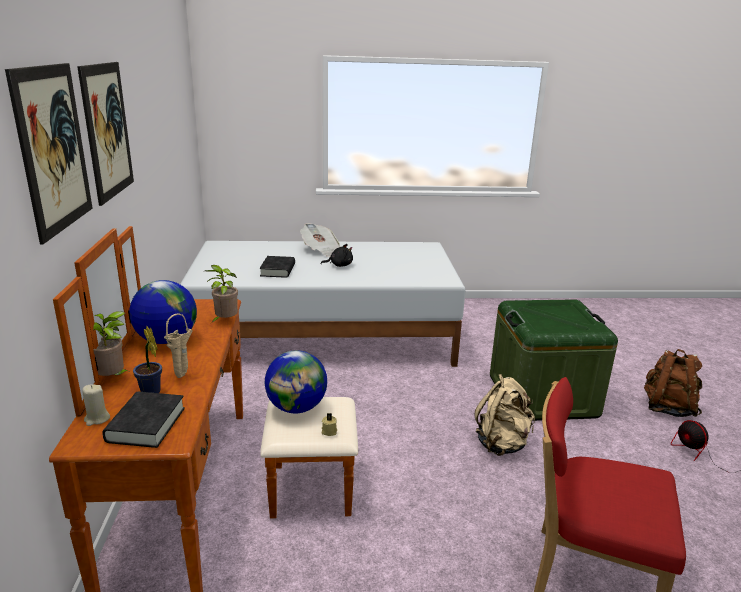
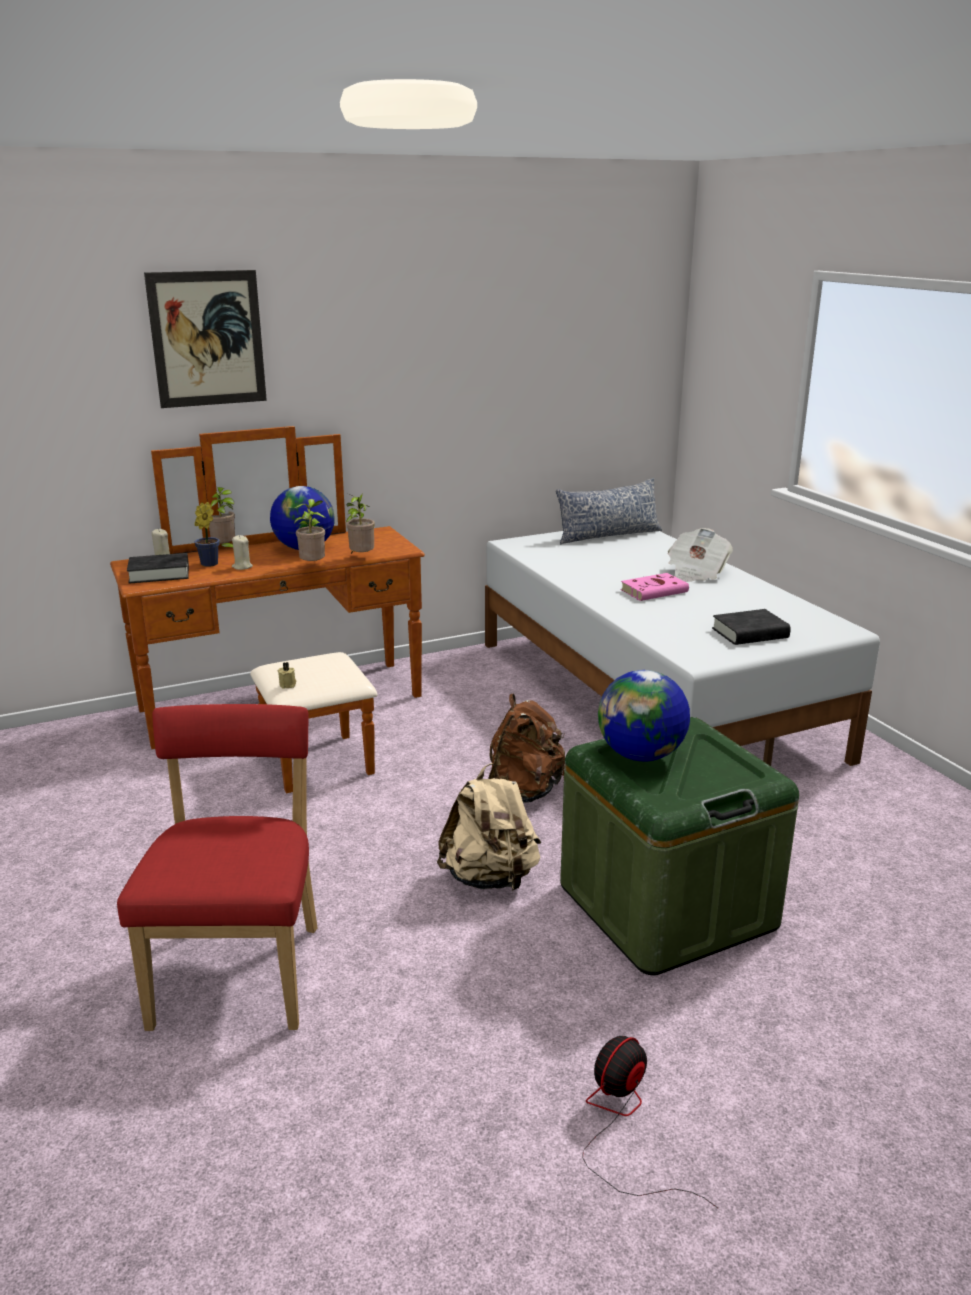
camera: 70 degrees right, 0 degrees up
picture [77,62,134,206] -> none
beige vase [164,314,193,378] -> beige candle [232,535,253,570]
black book [260,256,295,278] -> black book moved to [712,609,791,645]
globe [264,351,327,413] -> globe moved to [598,670,690,761]
black plush toy [321,244,353,267] -> pink book [621,573,689,601]
brown backpack [644,349,702,417] -> brown backpack moved to [488,694,565,803]
none -> potted plant [294,499,325,561]
none -> pillow [556,478,662,544]

